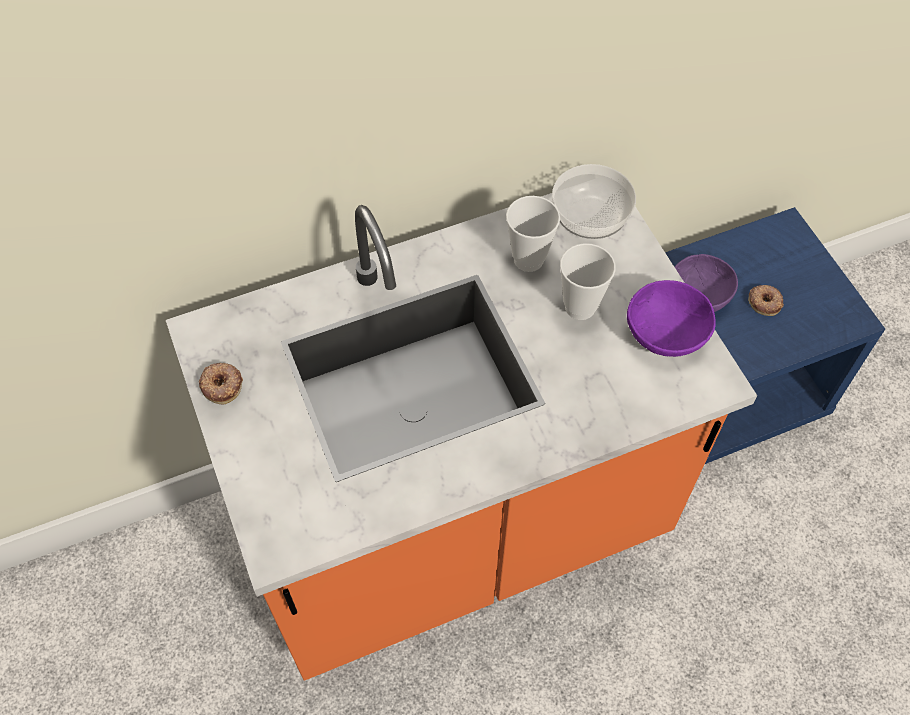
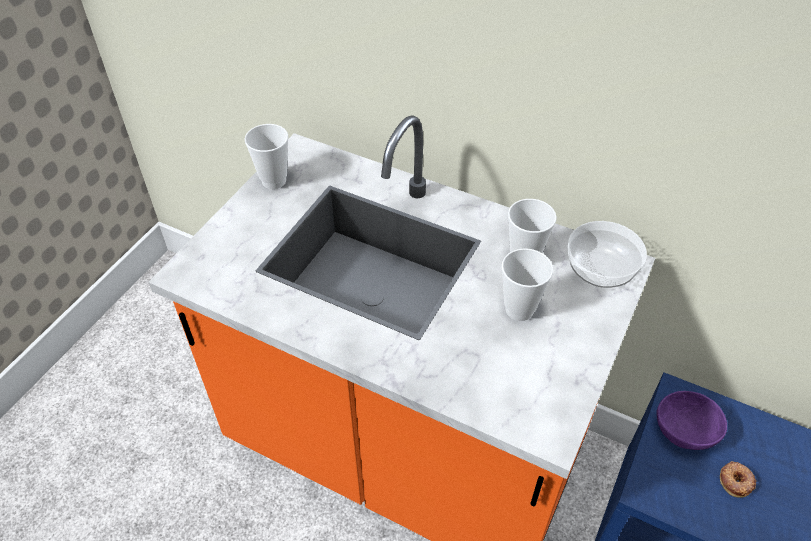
camera: 50 degrees right, 10 degrees down
donut [199,363,243,404] -> cup [244,124,289,189]
purple bowl [627,280,716,357] -> none

